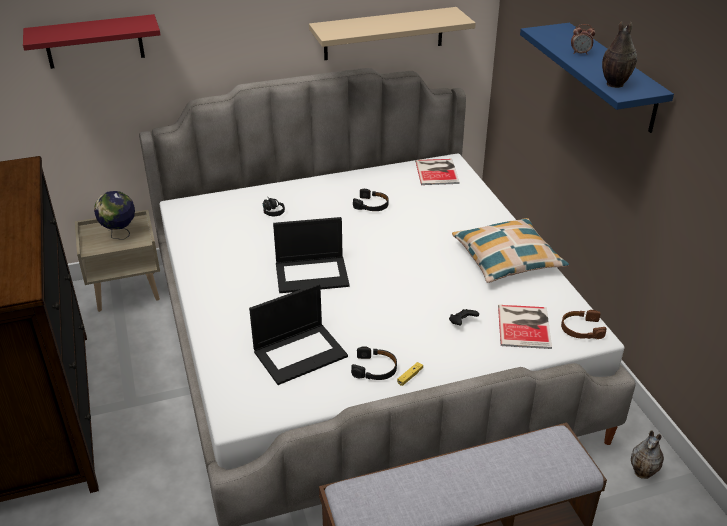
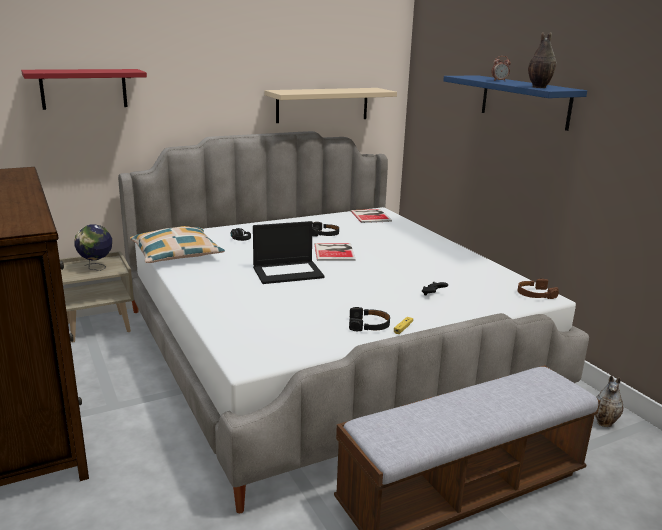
camera: 10 degrees left, 15 degrees down
laptop [249,283,348,385] -> none
pillow [452,218,569,283] -> pillow moved to [130,226,225,263]
book [498,305,552,349] -> book moved to [314,243,356,261]

